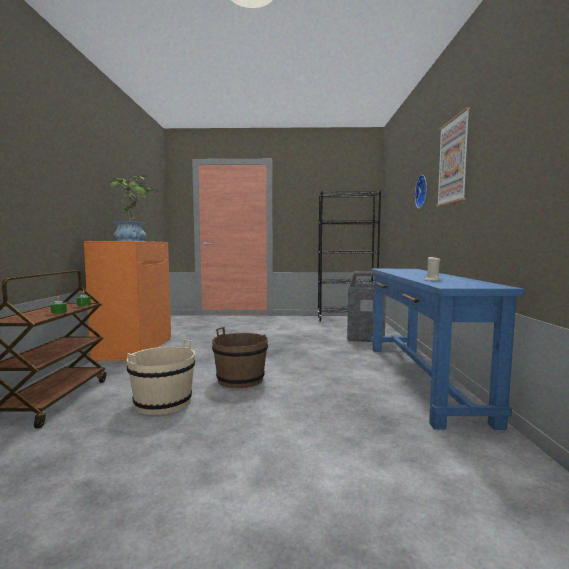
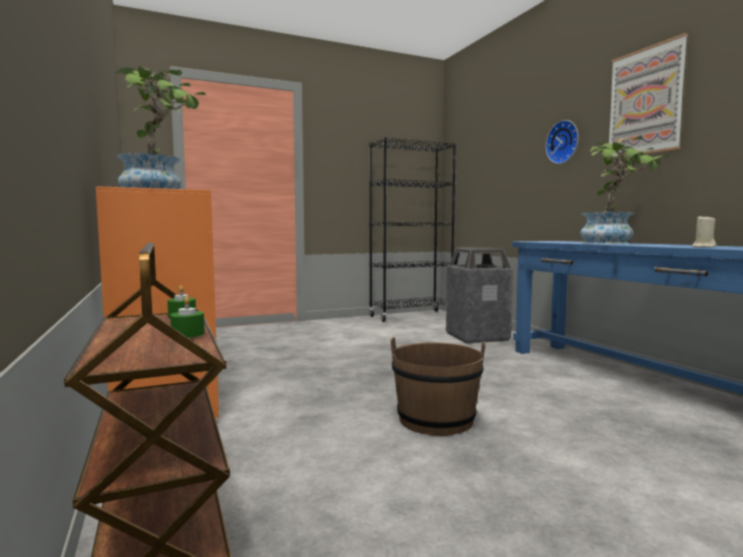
camera: 25 degrees left, 0 degrees up
beige bucket [127,339,195,415] -> none
none -> potted plant [580,136,669,244]

